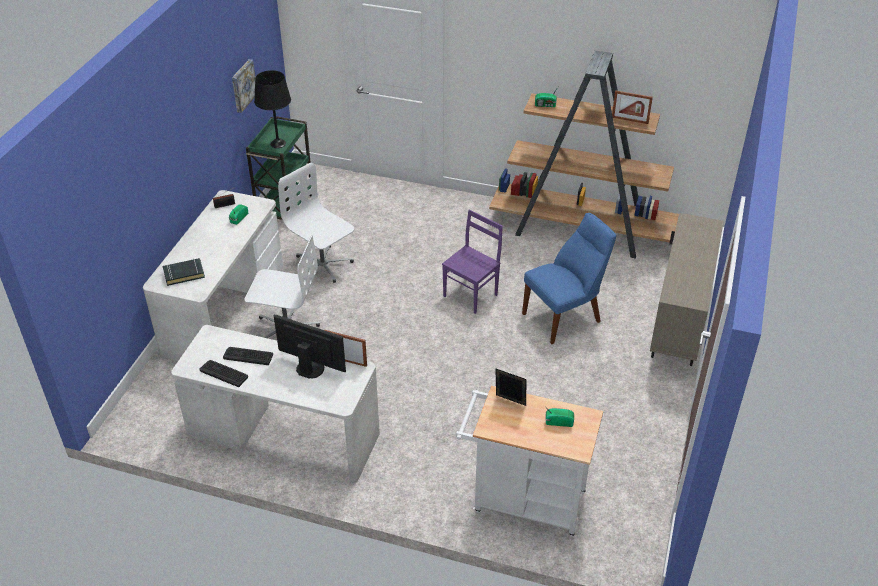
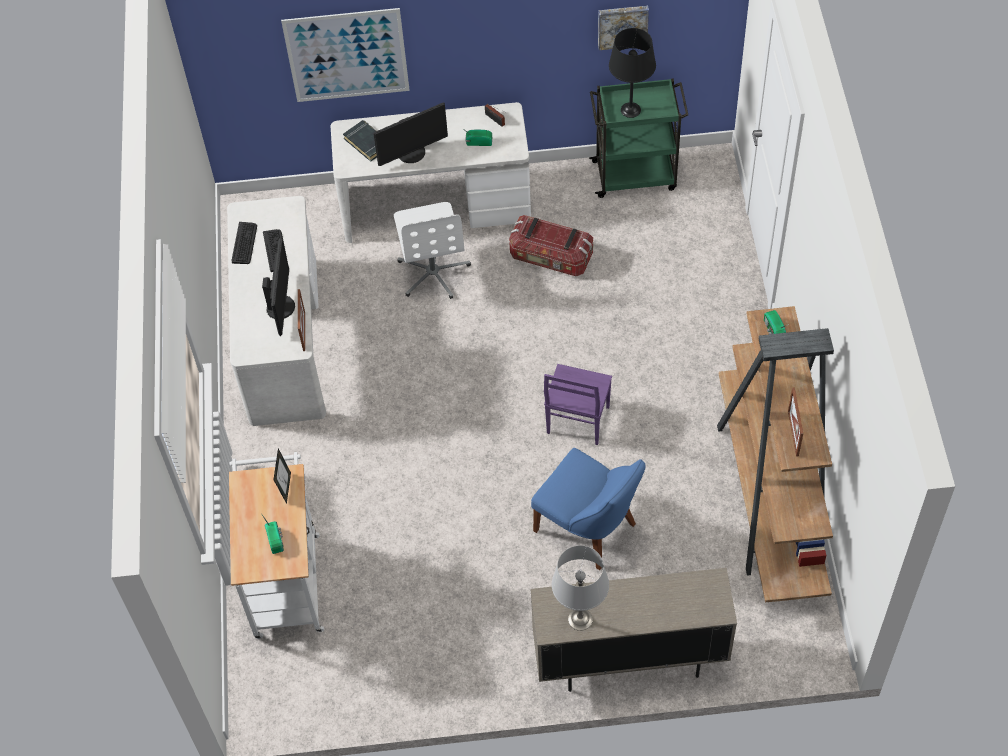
camera: 70 degrees right, 15 degrees up
white office chair [278,162,354,283] -> storage box [509,215,593,276]
purple chair [442,210,503,314] -> purple chair turned 90 degrees clockwise [544,364,612,445]
none -> picture [281,8,410,102]
none -> monitor [373,103,448,166]
none -> grey table lamp [552,545,609,631]

